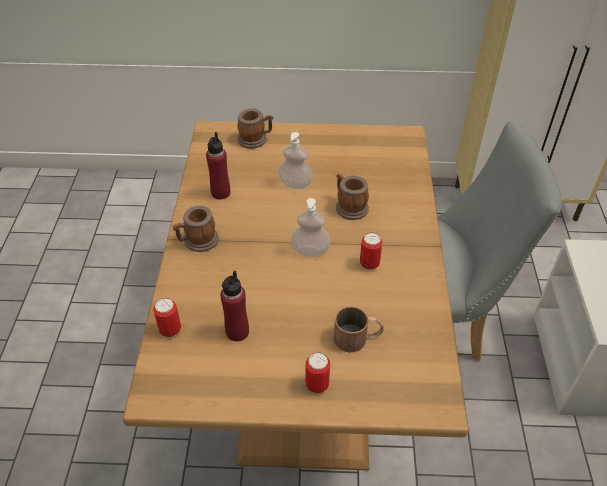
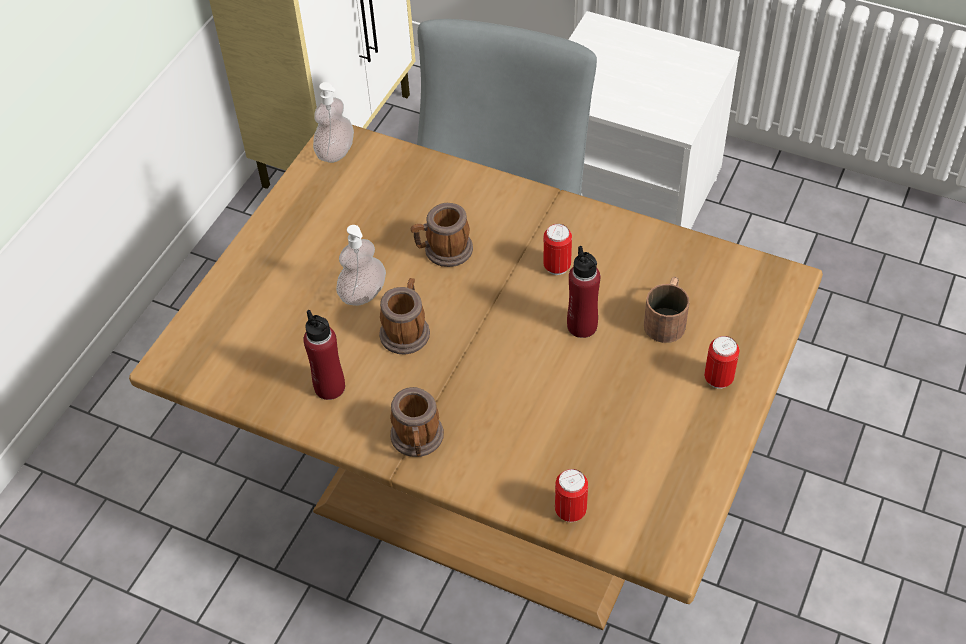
camera: 65 degrees left, 5 degrees up
red bottle [220,270,249,341] -> red bottle moved to [567,246,600,338]
mug [237,108,273,149] -> mug moved to [379,278,430,354]
soap dispenser [291,198,331,257] -> soap dispenser moved to [313,82,354,163]

